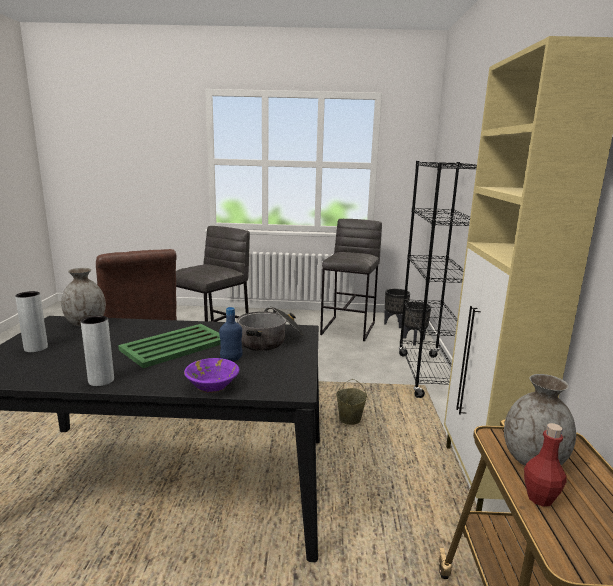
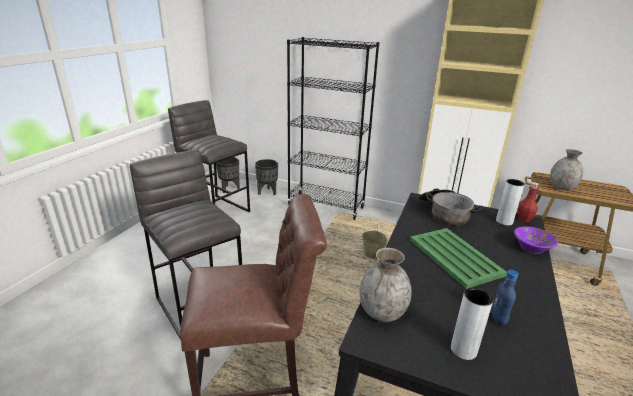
camera: 70 degrees left, 10 degrees up
grey vase [81,315,114,386] -> grey vase moved to [496,179,525,225]
blue bottle [219,307,243,361] -> blue bottle moved to [492,270,518,325]
red bottle [524,423,566,507] -> red bottle moved to [517,182,539,222]

